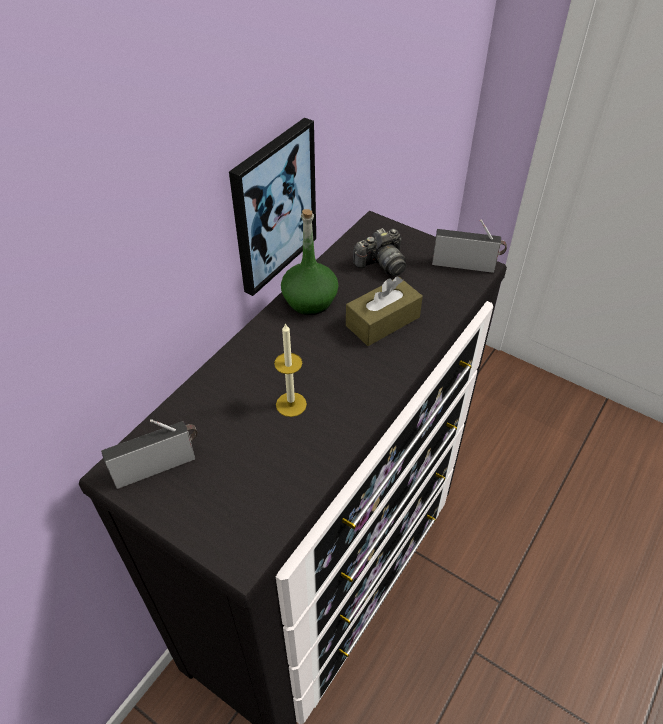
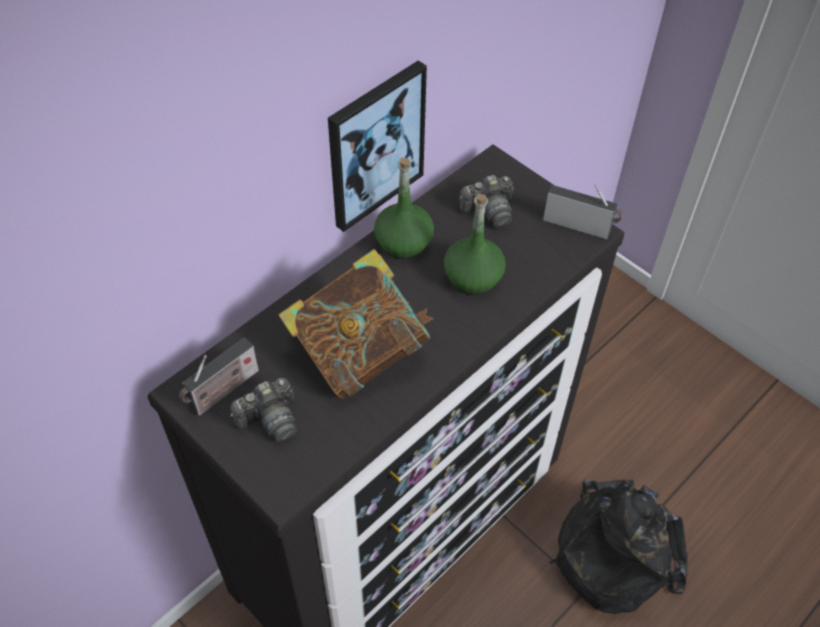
camera: 10 degrees right, 5 degrees up
radio [101,419,198,489] -> radio turned 150 degrees clockwise [179,337,259,416]
candle [274,323,307,417] -> book [278,249,434,399]
brown tissue box [346,277,423,346] -> green bottle [444,194,506,295]
none -> camera [230,378,297,442]
none -> black backpack [550,479,688,614]

